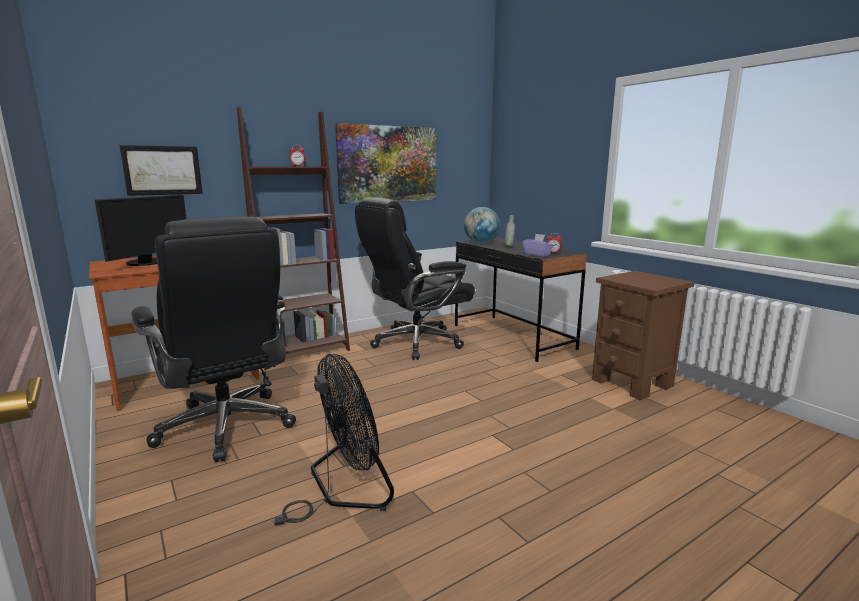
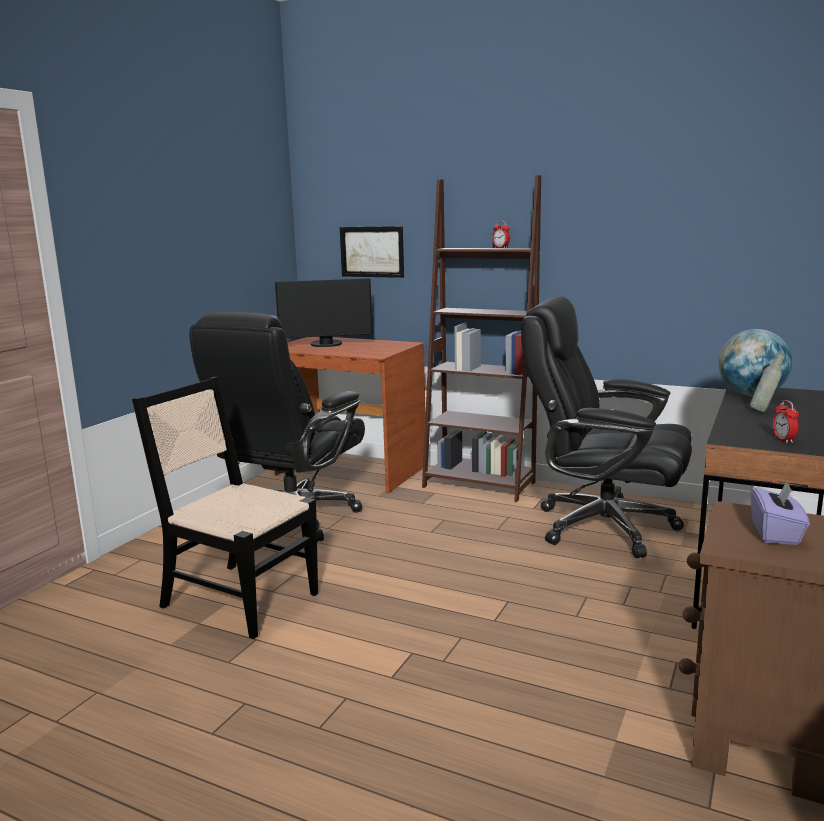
camera: 60 degrees right, 0 degrees up
black fan [272,354,394,526] -> chair [132,377,318,639]
picture [335,123,436,204] -> none
purple tissue box [523,234,553,257] -> purple tissue box moved to [751,481,809,545]

